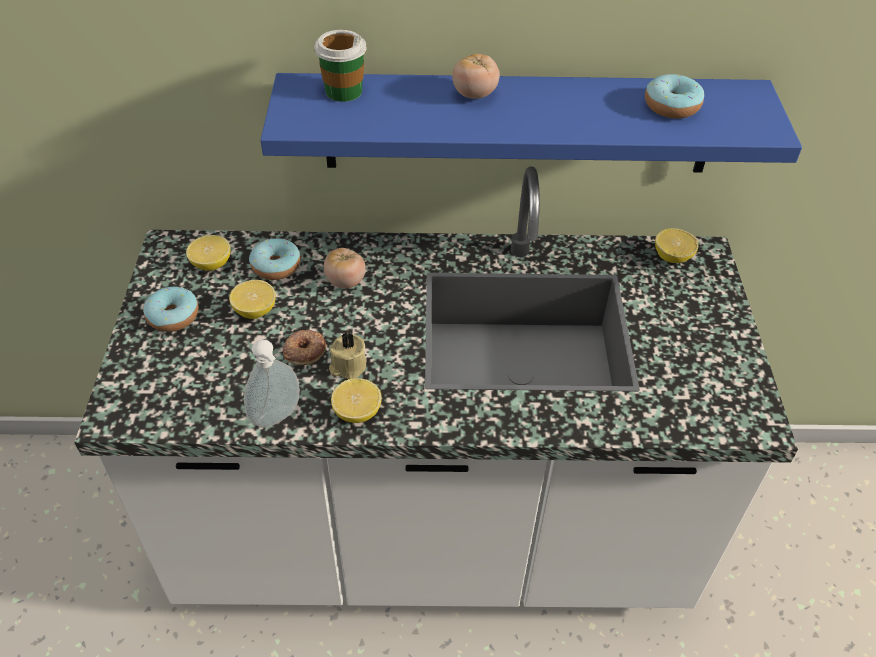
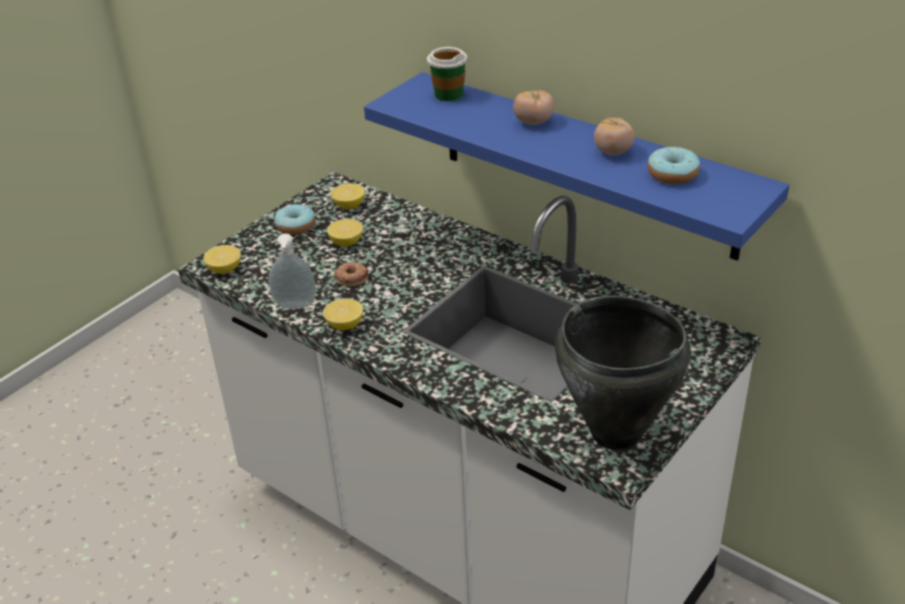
camera: 40 degrees right, 10 degrees down
donut [249,238,301,280] -> none
tomato [324,248,366,288] -> tomato moved to [594,118,635,155]
beige candle [329,331,366,379] -> none
lemon [655,228,698,263] -> lemon moved to [203,245,241,274]
none -> black cooking pot [555,296,691,450]

